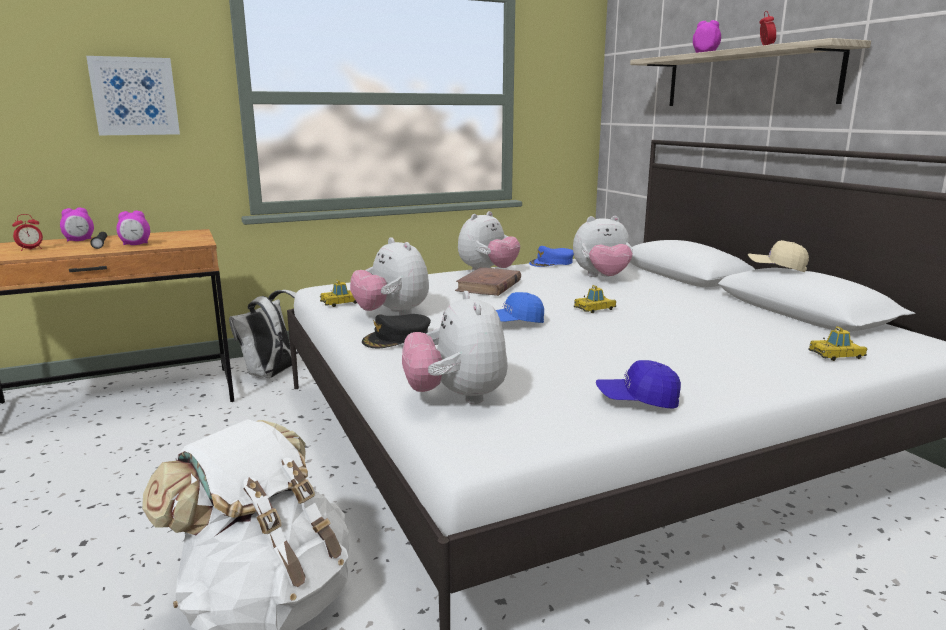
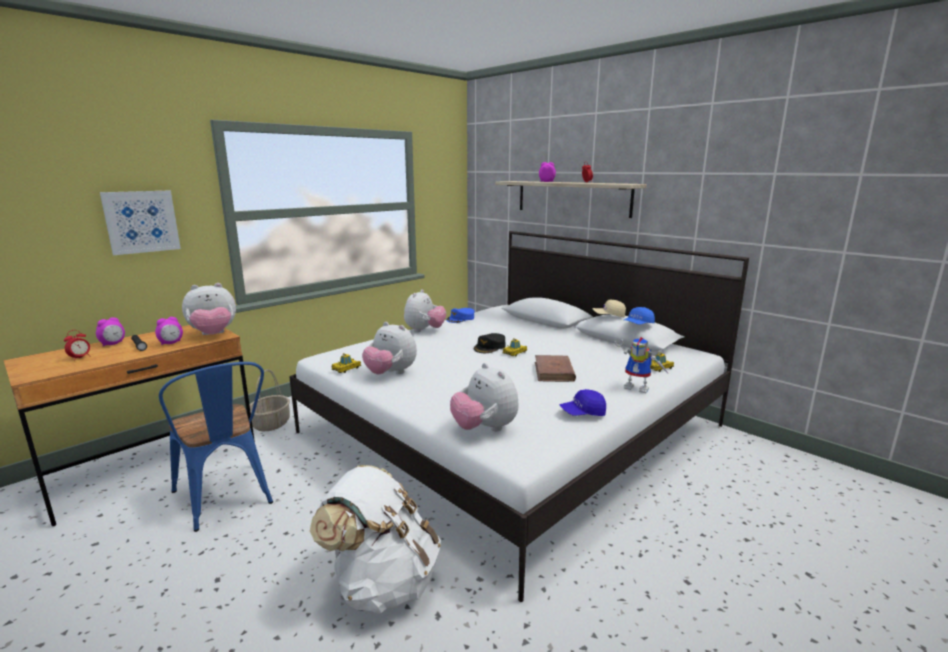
camera: 20 degrees left, 0 degrees up
white backpack [229,290,298,378] -> basket [250,369,290,431]
black cap [362,314,431,348] -> black cap moved to [474,333,506,353]
brown book [455,267,521,296] -> brown book moved to [535,355,576,382]
blue cap [496,292,544,323] -> blue cap moved to [624,307,655,325]
plush toy [573,216,633,277] -> plush toy moved to [182,283,236,335]
none -> blue chair [159,362,273,532]
none -> toy robot [614,337,669,393]

